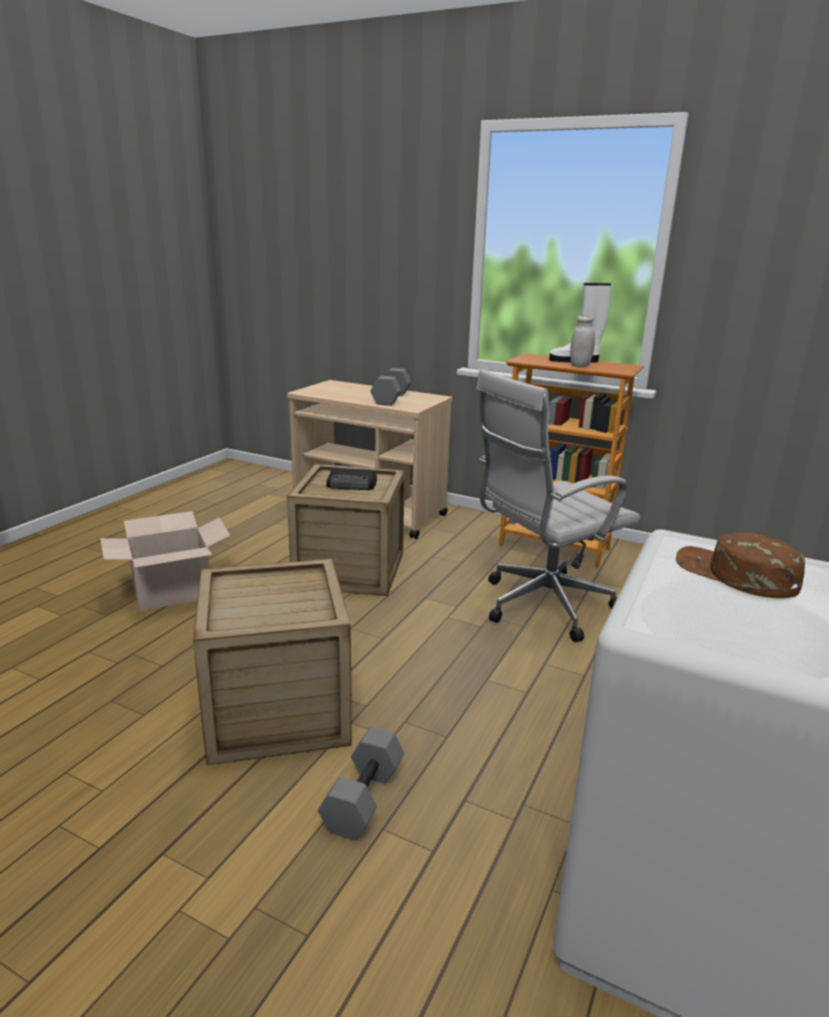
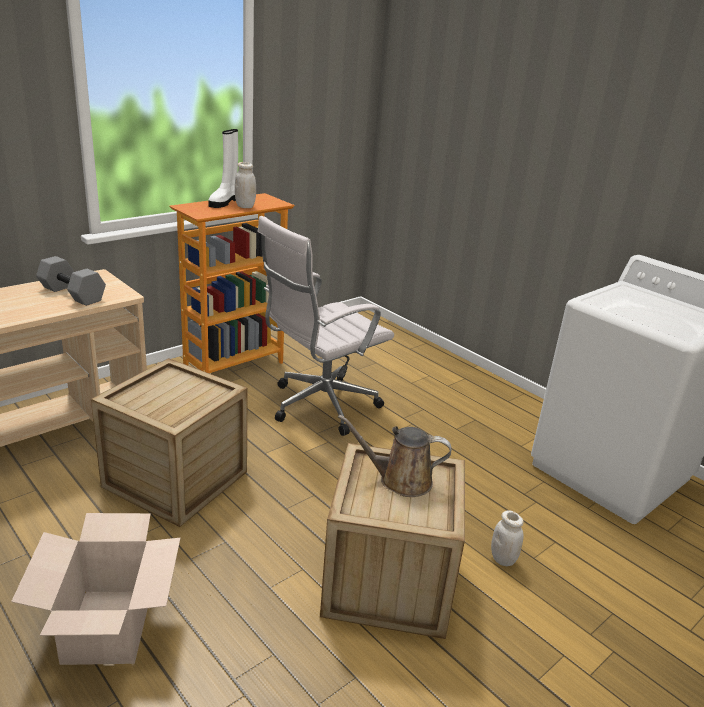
camera: 70 degrees left, 5 degrees up
grey dumbbell [318,727,404,840] -> white jar [491,510,524,566]
radio [326,468,377,490] -> none
white office chair [476,369,640,642] -> white office chair turned 60 degrees clockwise [257,216,394,436]
brown cap [676,533,805,599] -> none
none -> brown watering can [338,415,452,497]

